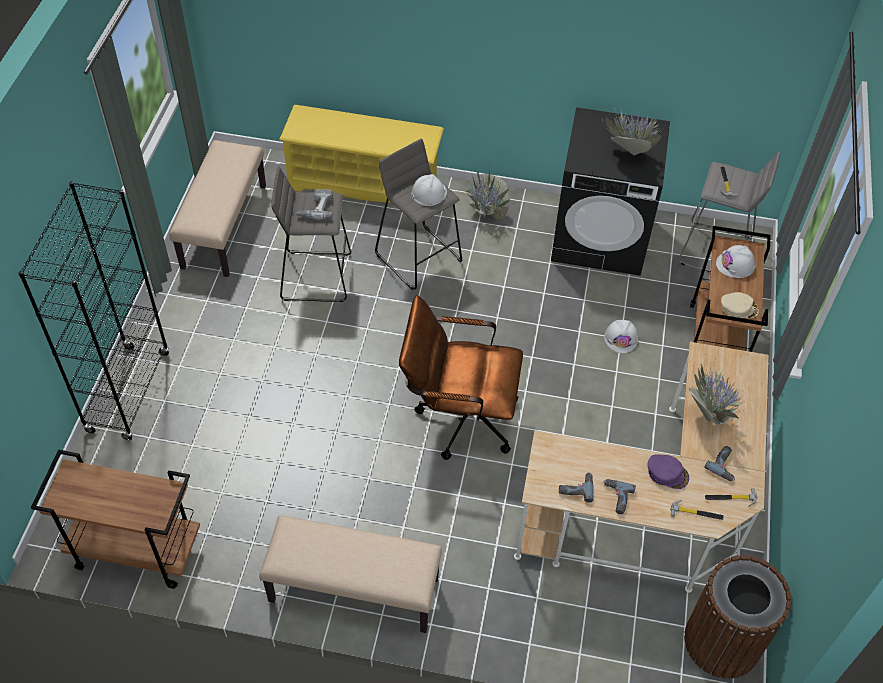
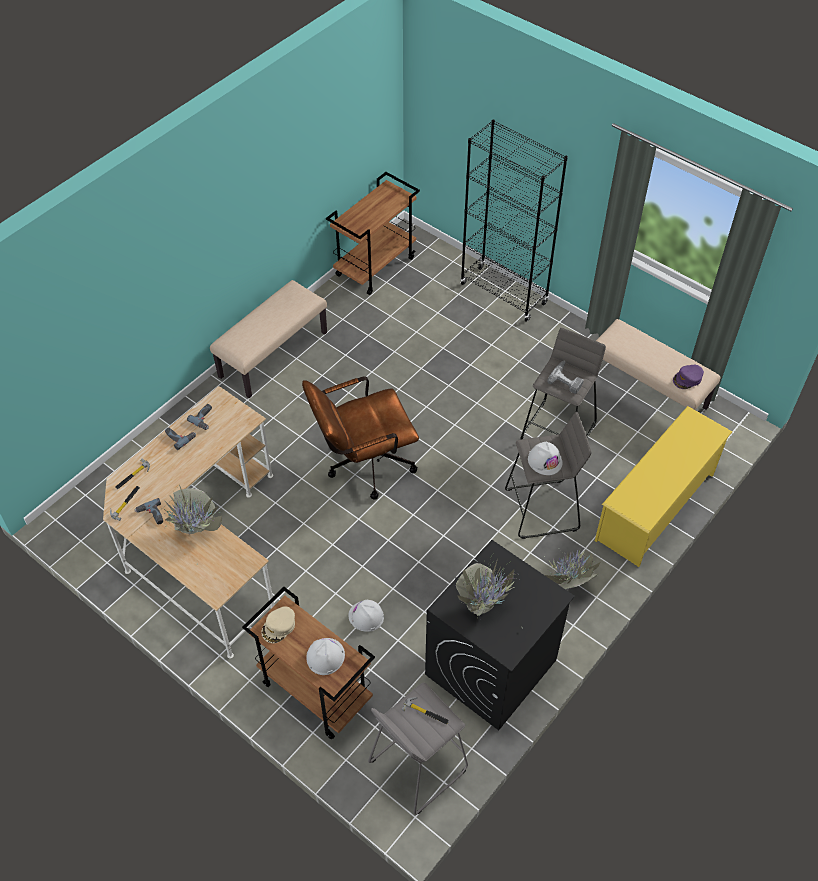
camera: 120 degrees right, 0 degrees up
brown office chair [399,295,523,460] -> brown office chair turned 150 degrees counterclockwise [302,376,419,500]
purple cap [647,455,689,489] -> purple cap moved to [673,365,704,389]
brown trash can [684,555,792,679] -> none

